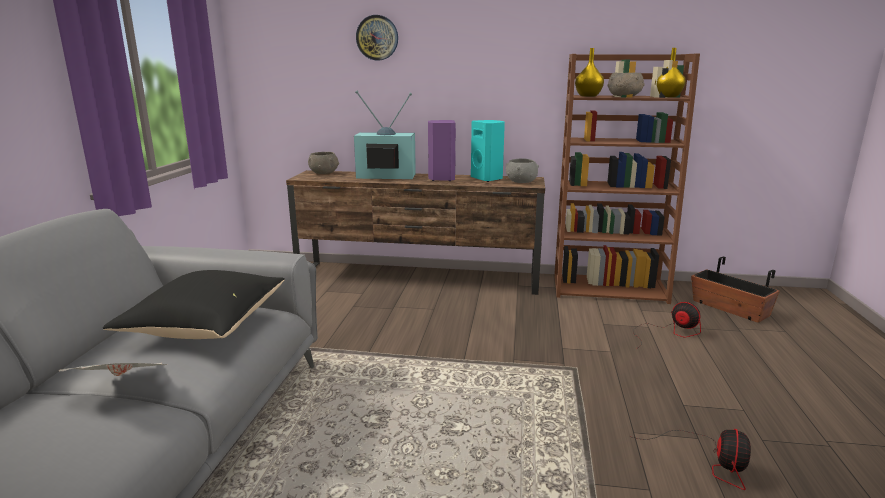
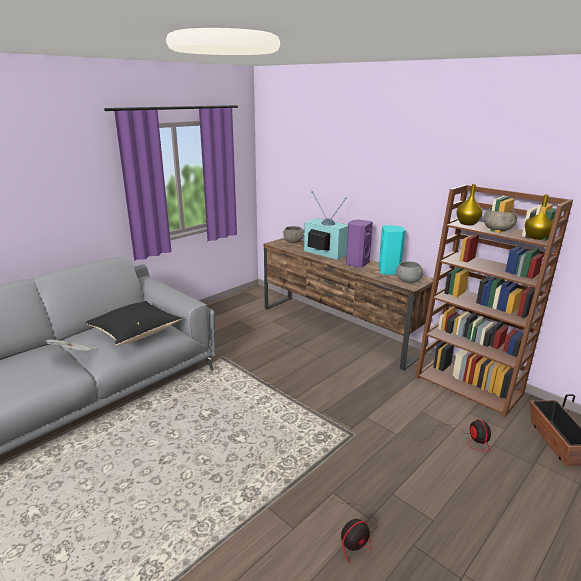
camera: 35 degrees right, 5 degrees up
wall clock [356,15,398,60] -> none

